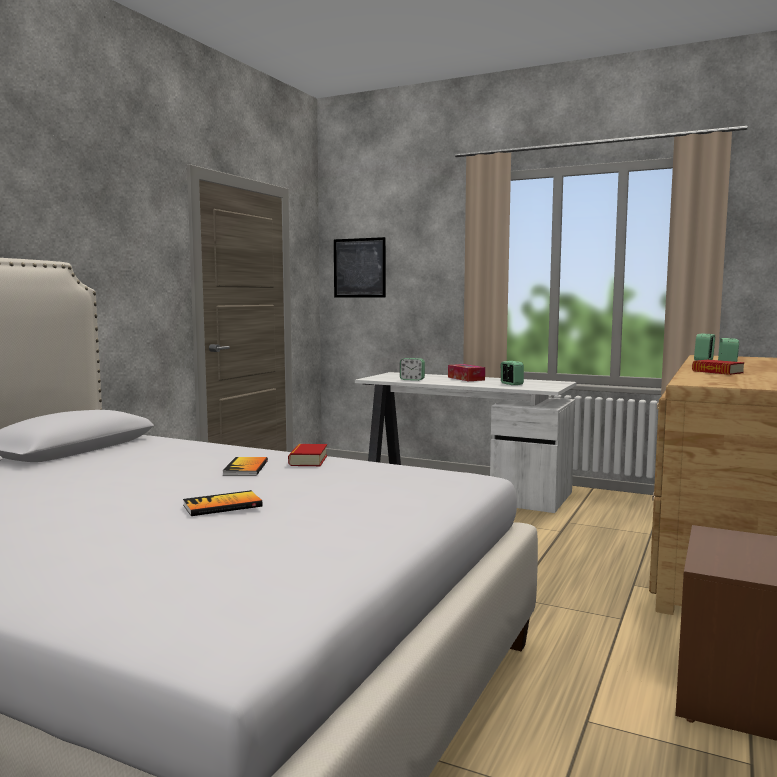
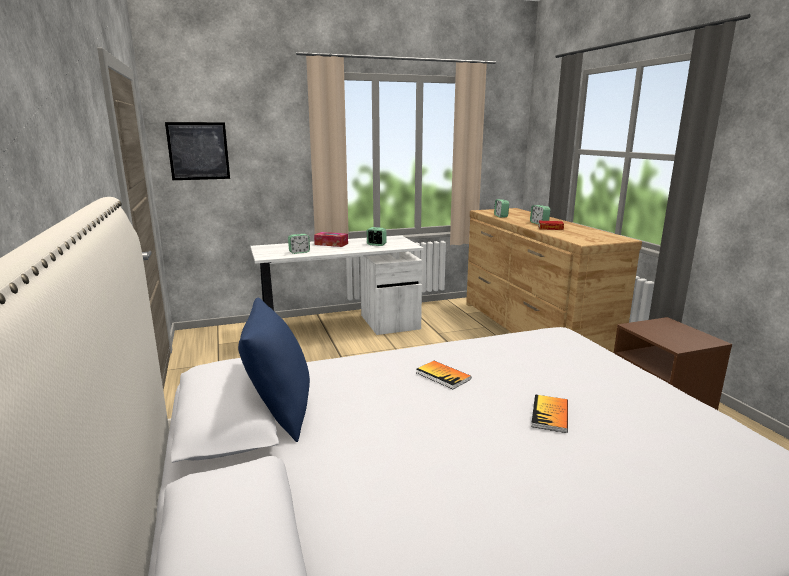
camera: 45 degrees left, 10 degrees up
book [288,444,327,466] -> none
none -> blue pillow [238,298,310,442]

